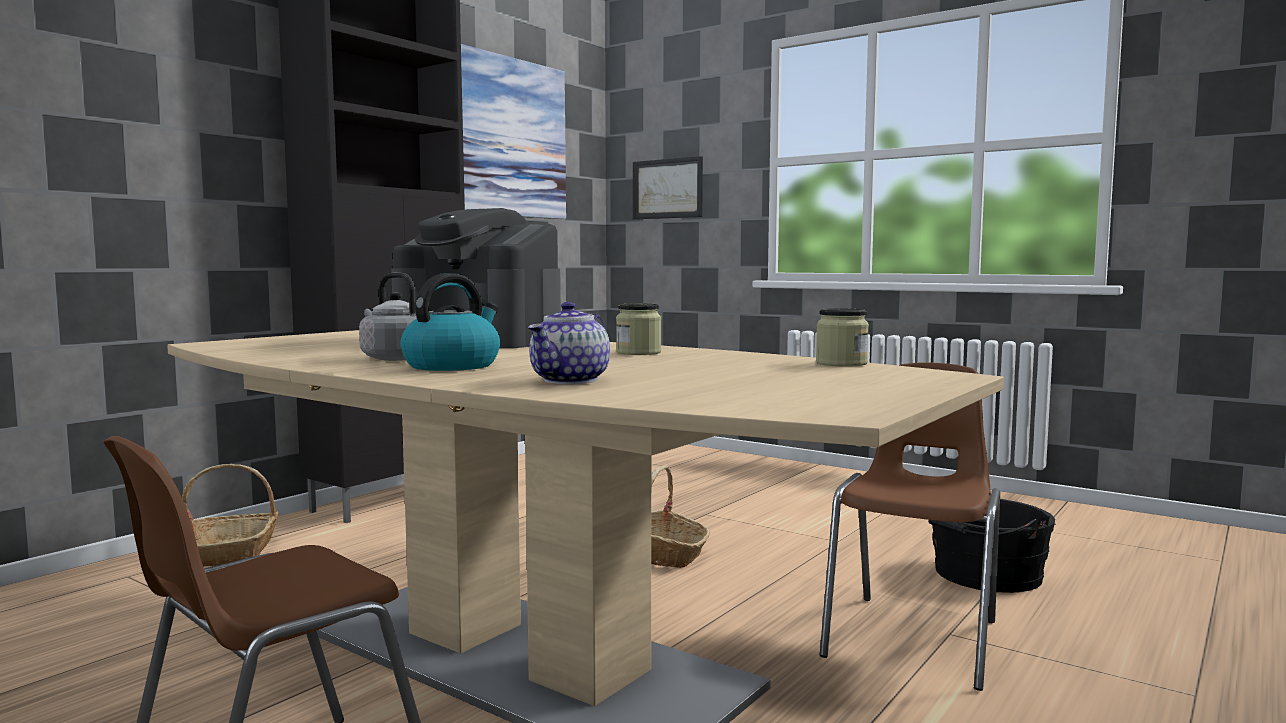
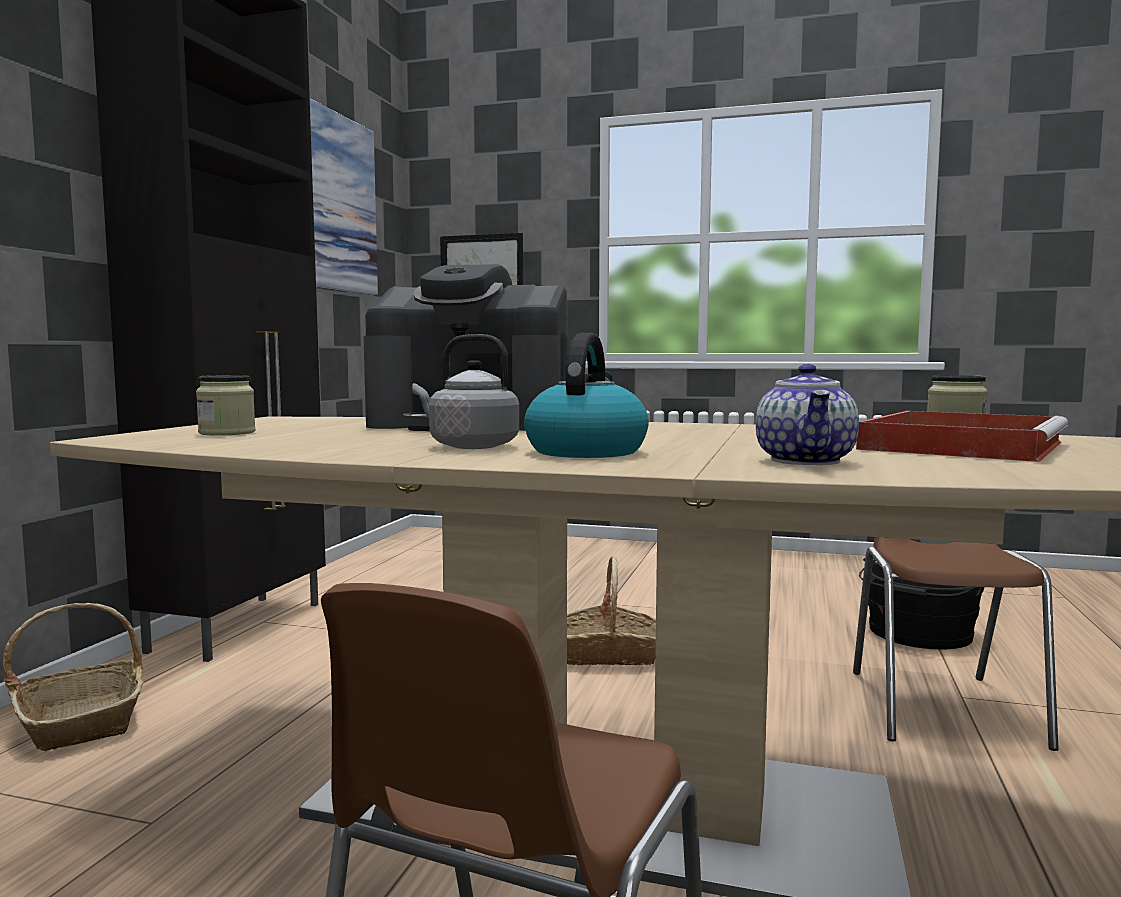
camera: 20 degrees left, 0 degrees up
jar [616,303,661,355] -> jar moved to [196,375,256,436]
none -> red tray [856,411,1068,462]

